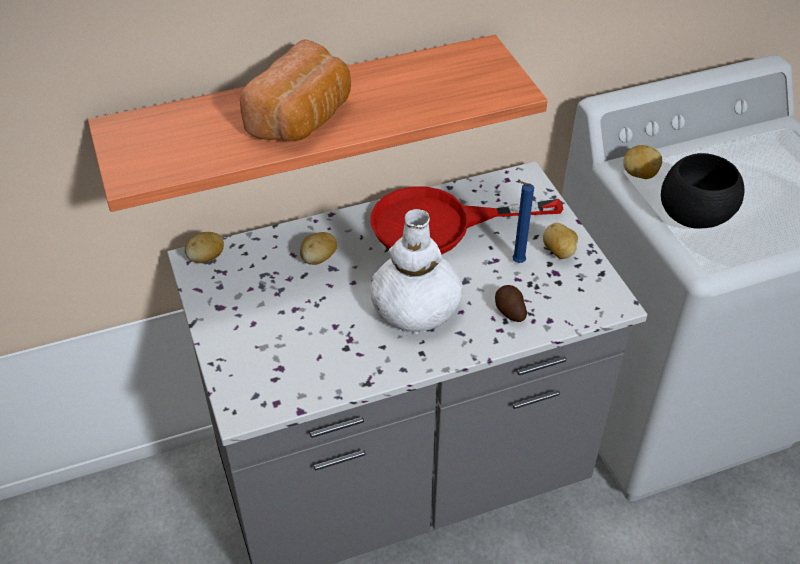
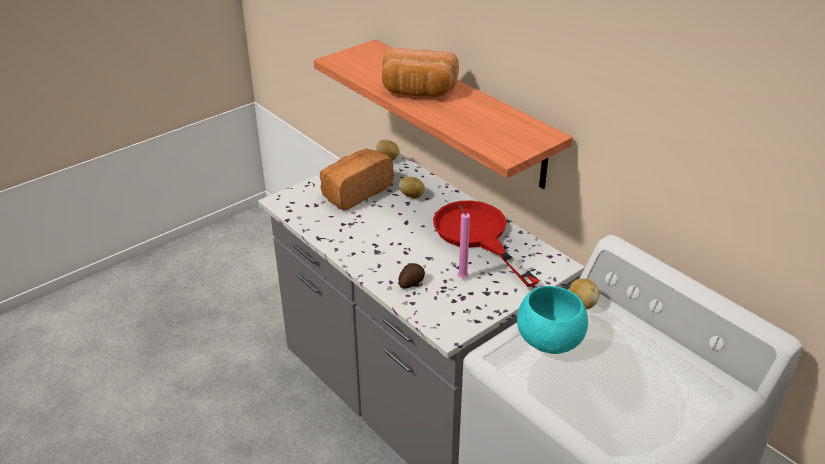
camera: 70 degrees right, 10 degrees down
white vase [370,209,463,334] -> none
blue candle [512,181,534,263] -> pink candle [458,204,470,278]
potato [543,223,578,259] -> none
black bowl [661,153,744,229] -> turquoise bowl [517,286,588,354]
none -> bread [320,149,394,210]

